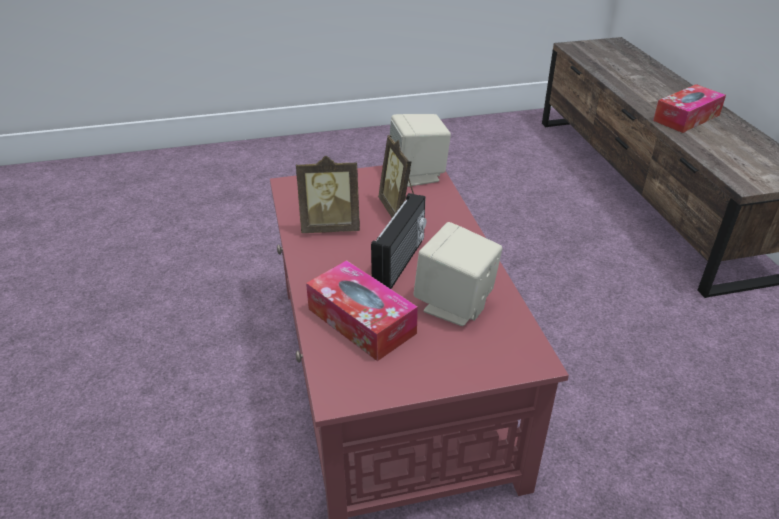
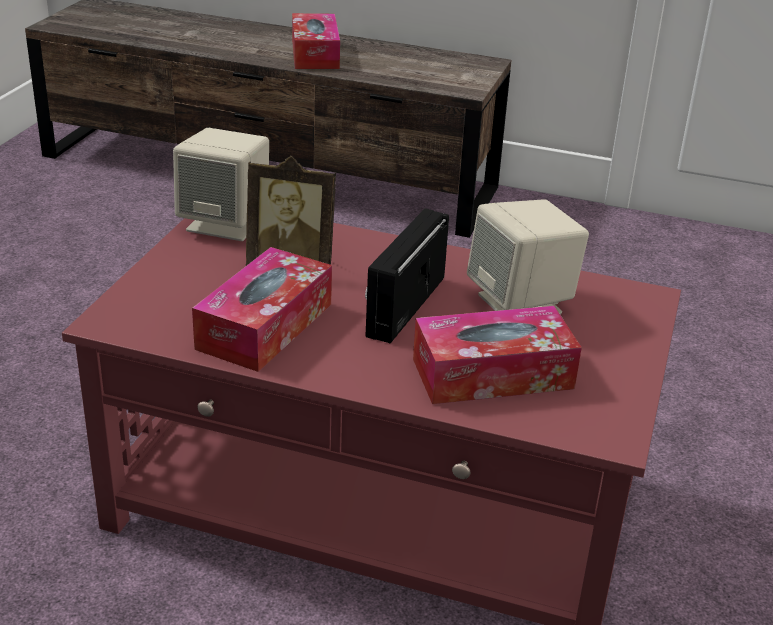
camera: 60 degrees left, 5 degrees down
picture frame [296,156,360,233] -> tissue box [192,247,332,372]
radio [371,193,426,289] -> radio turned 120 degrees counterclockwise [365,208,449,344]

